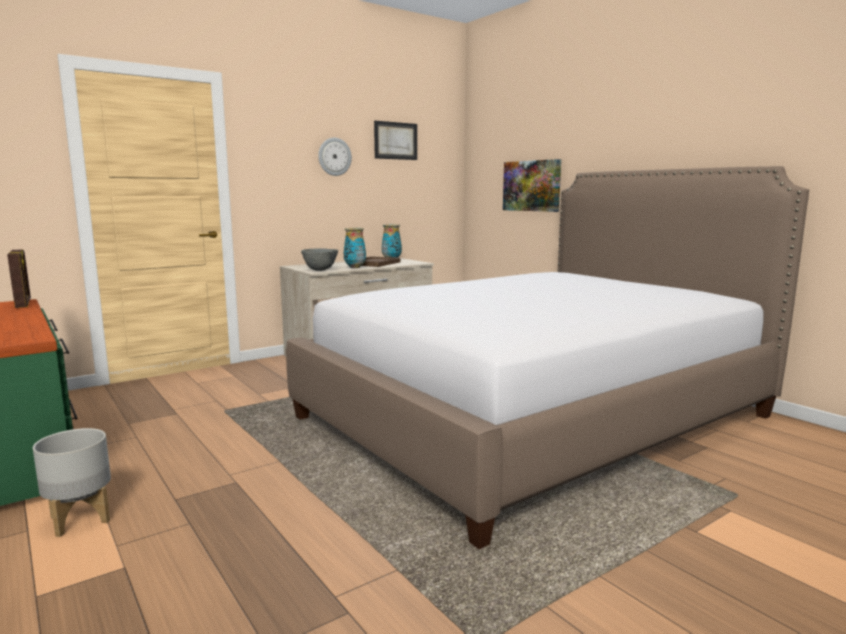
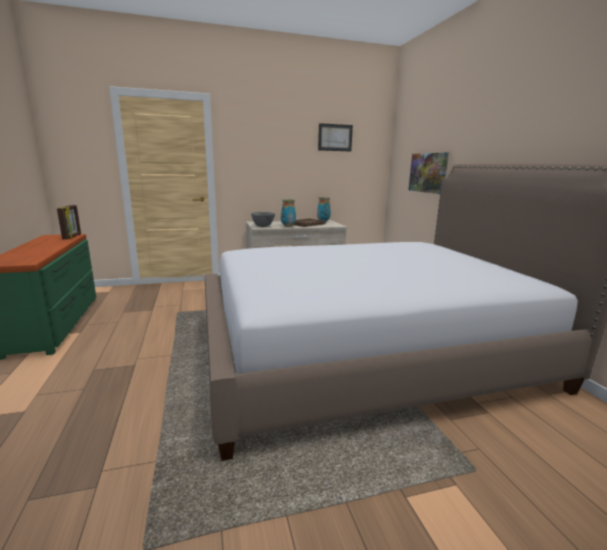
camera: 20 degrees right, 5 degrees up
grey planter [33,428,111,537] -> none
wall clock [318,138,352,176] -> none

